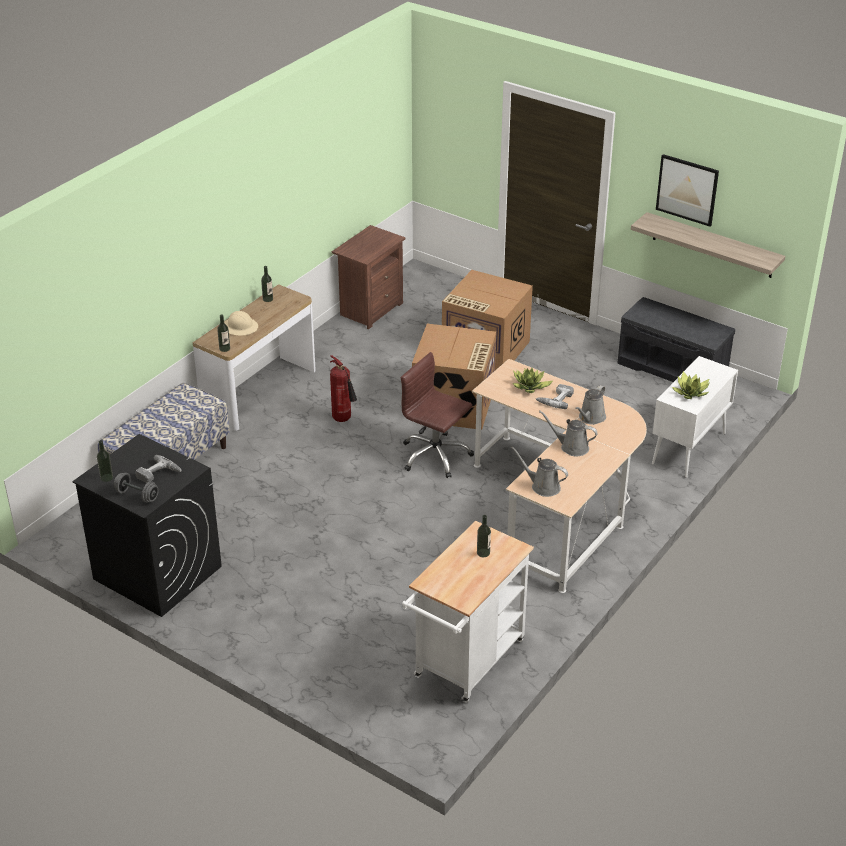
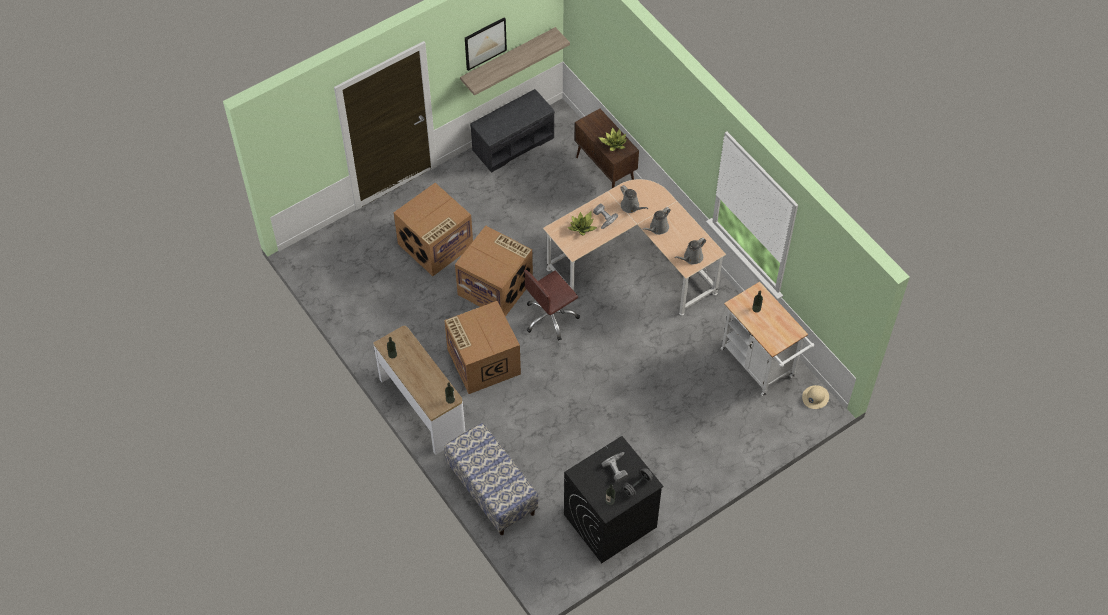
camera: 70 degrees left, 20 degrees up
beige hard hat [224,311,258,336] -> beige hard hat moved to [802,385,829,409]
fire extinguisher [330,355,357,422] -> cardboard box [444,301,521,394]
brown nightstand [332,225,406,329] -> none
white cabinet [652,356,738,478] -> brown cabinet [574,109,639,188]

